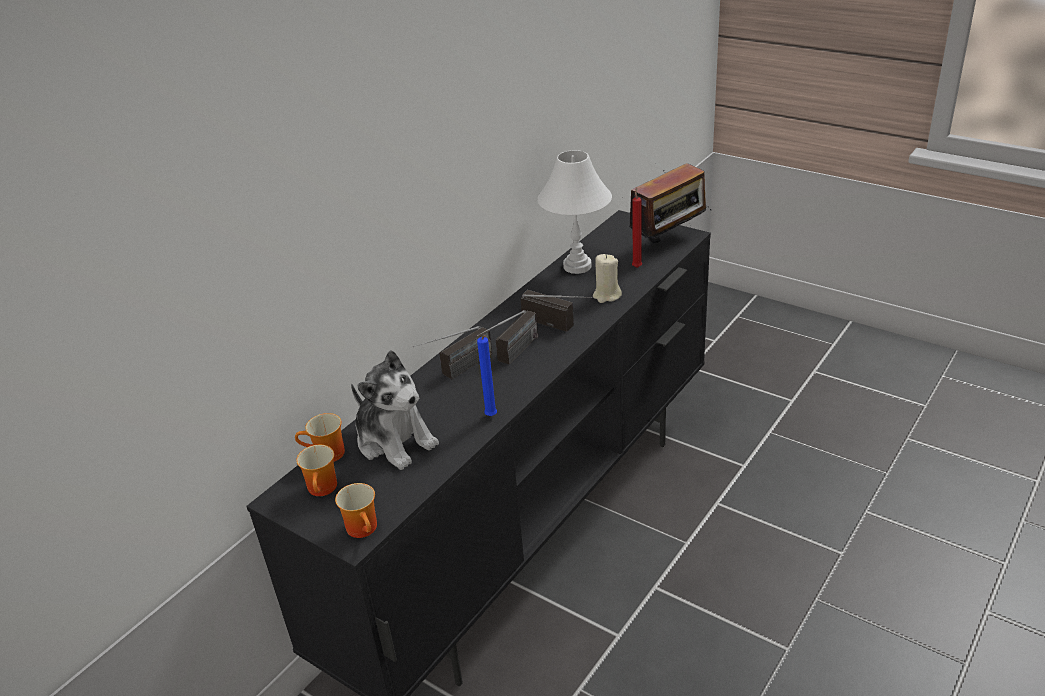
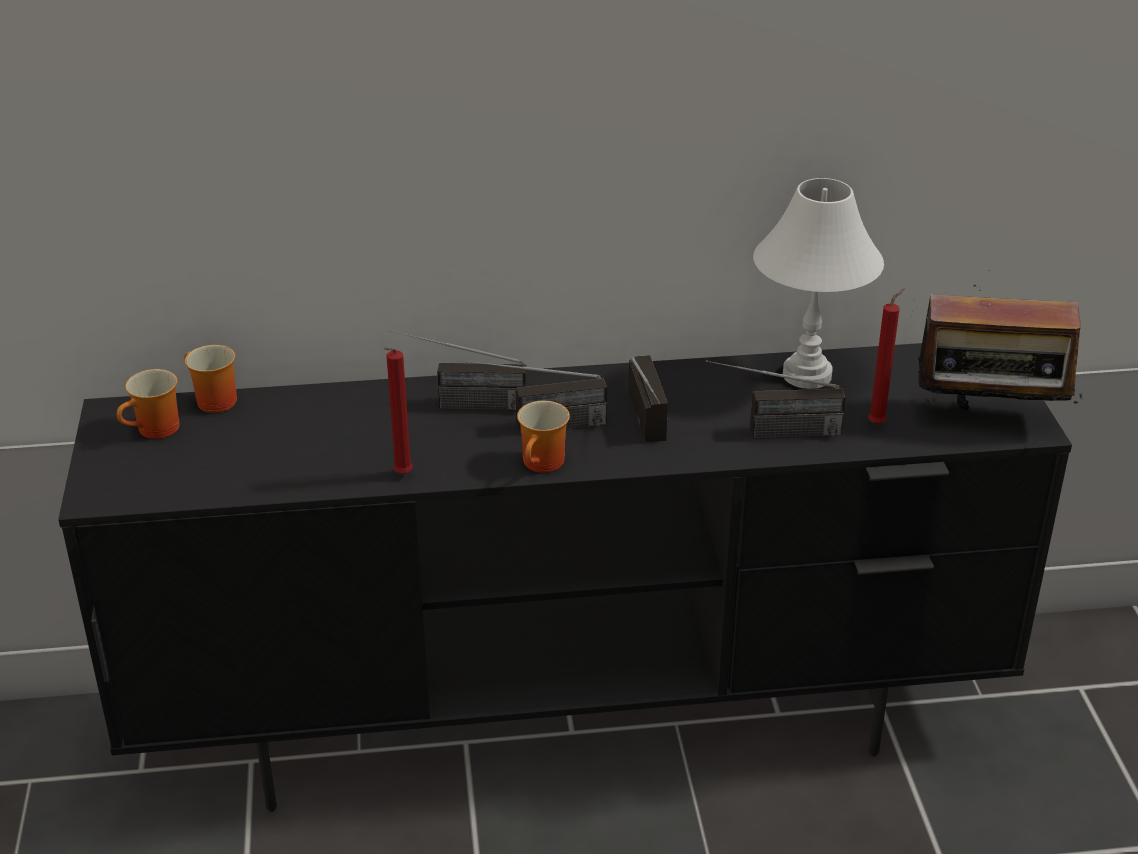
camera: 45 degrees right, 0 degrees up
mug [335,483,377,538] -> mug moved to [517,401,570,473]
plush toy [351,350,439,470] -> none
blue candle [477,335,497,416] -> red candle [384,347,413,475]
beige candle [593,254,622,303] -> radio [706,360,846,439]

